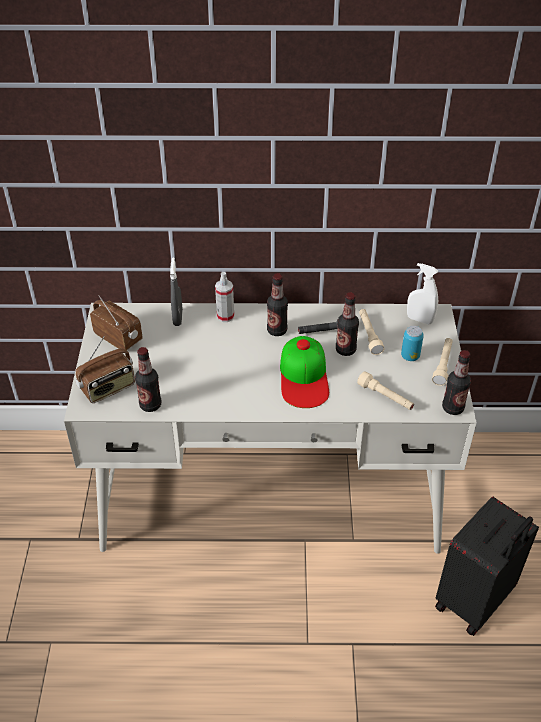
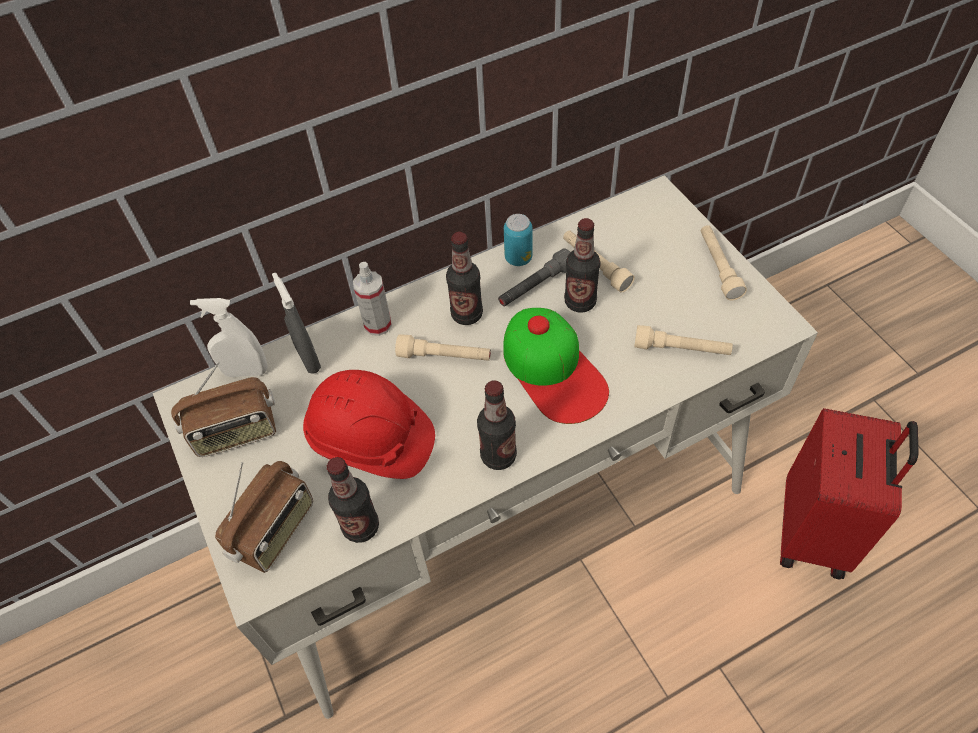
camera: 25 degrees left, 10 degrees up
radio [90,295,143,350] -> radio turned 150 degrees clockwise [171,361,276,457]
can [401,326,424,361] -> can moved to [504,214,533,266]
white spray bottle [407,263,438,324] -> white spray bottle moved to [190,298,267,377]
black suitcase [435,496,539,636] -> red suitcase [780,408,919,579]
bottle [442,350,471,415] -> bottle moved to [477,380,517,470]
none -> red hard hat [303,370,435,479]
none -> beige flashlight [395,334,491,361]

